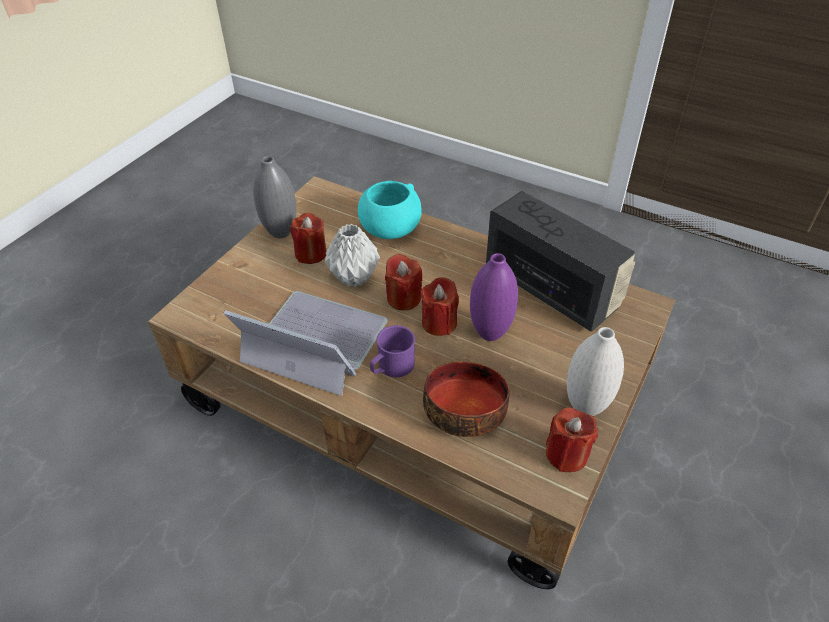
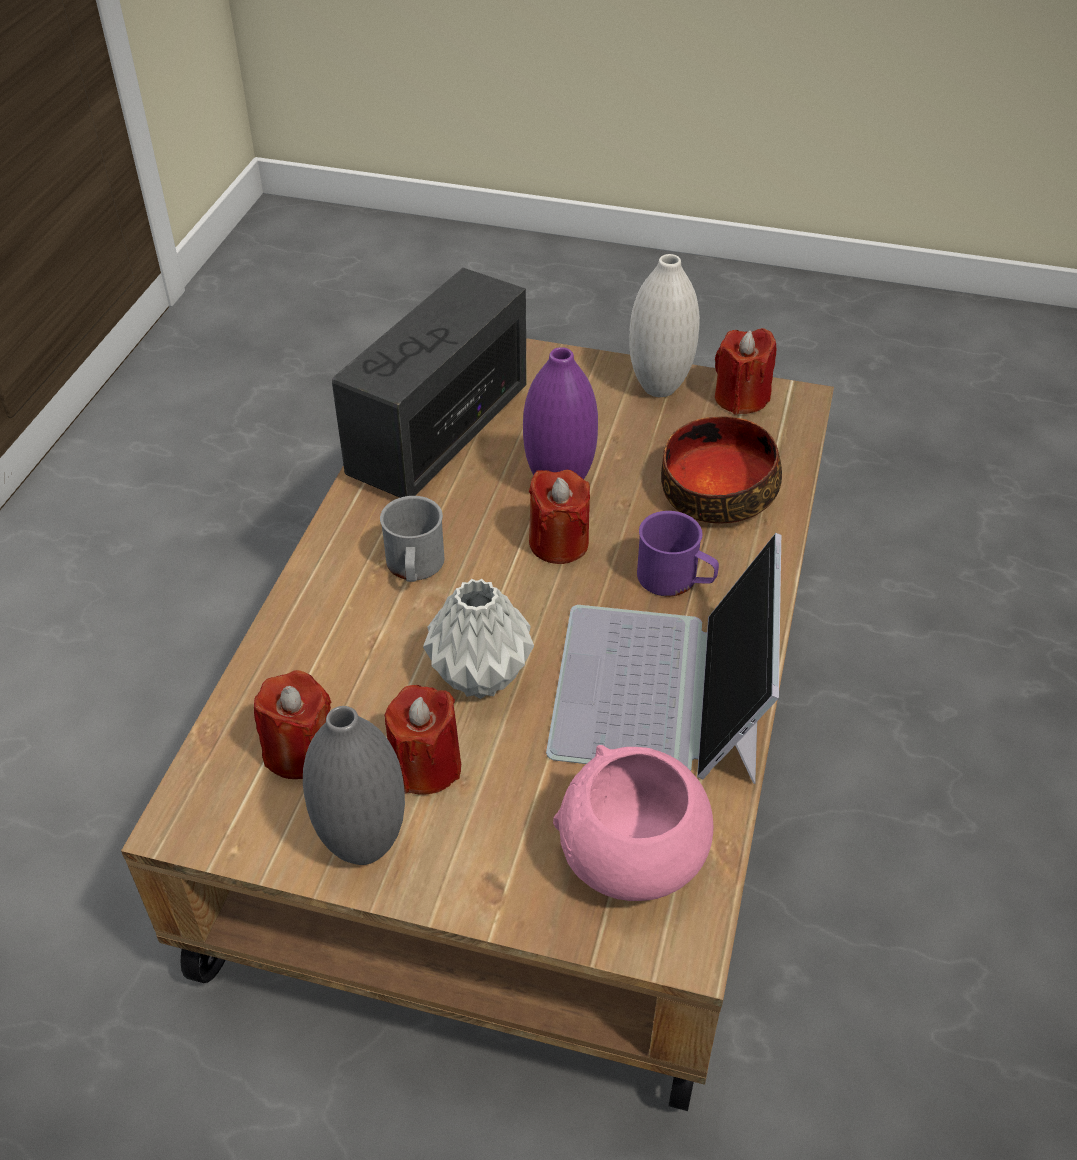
camera: 105 degrees left, 0 degrees up
turquoise bowl [358,181,422,239] -> none
red candle [385,254,422,310] -> red candle moved to [254,670,331,779]
none -> grey mug [380,496,445,582]
none -> pink bowl [553,745,713,901]

